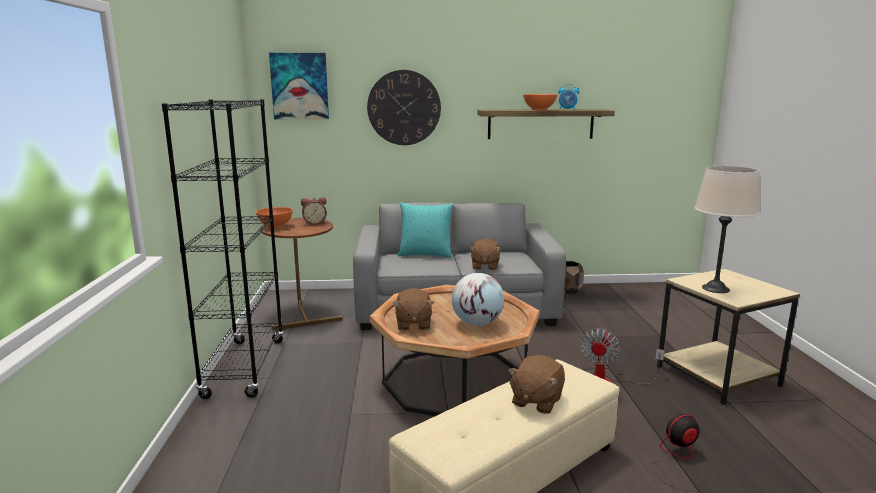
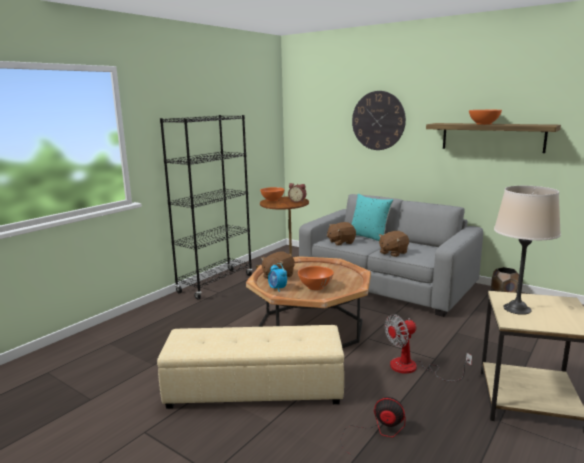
camera: 40 degrees right, 0 degrees up
picture [269,53,329,119] -> none
globe [452,273,504,326] -> orange bowl [298,266,334,290]
brown plush toy [508,355,565,414] -> brown plush toy moved to [327,222,356,246]
alarm clock [558,84,579,110] -> alarm clock moved to [268,263,287,292]

